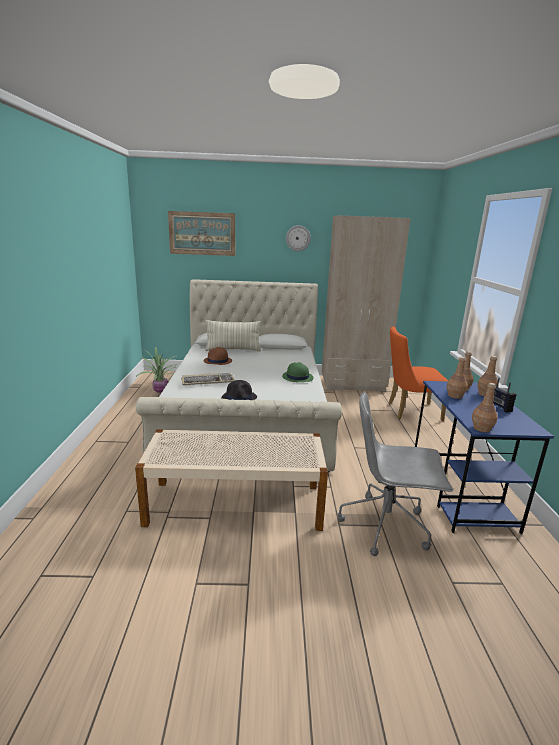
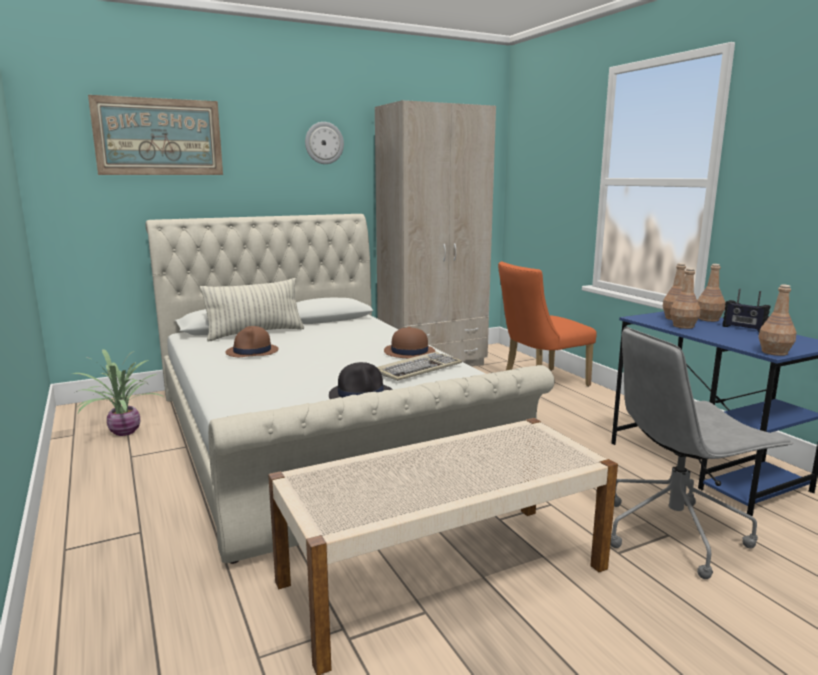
camera: 25 degrees left, 5 degrees down
keyboard [181,373,235,385] -> keyboard moved to [377,352,462,381]
green hat [282,362,313,382] -> brown hat [384,327,435,358]

